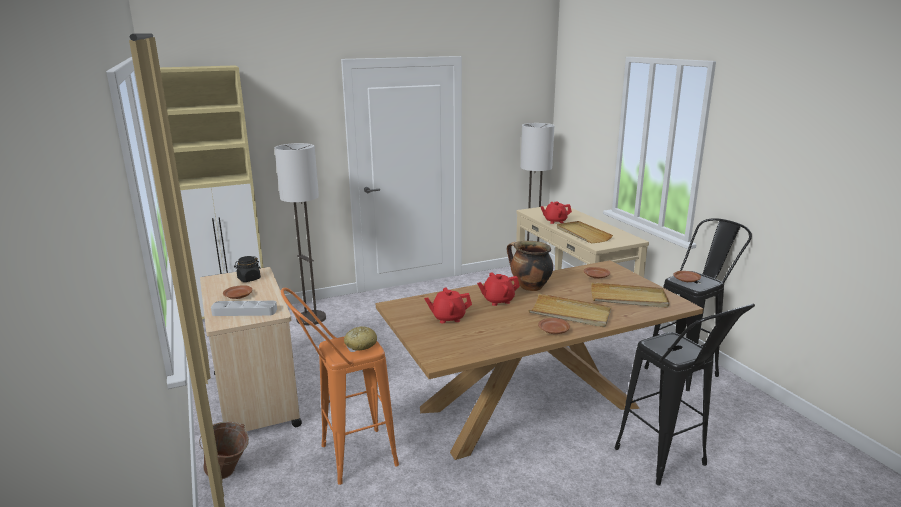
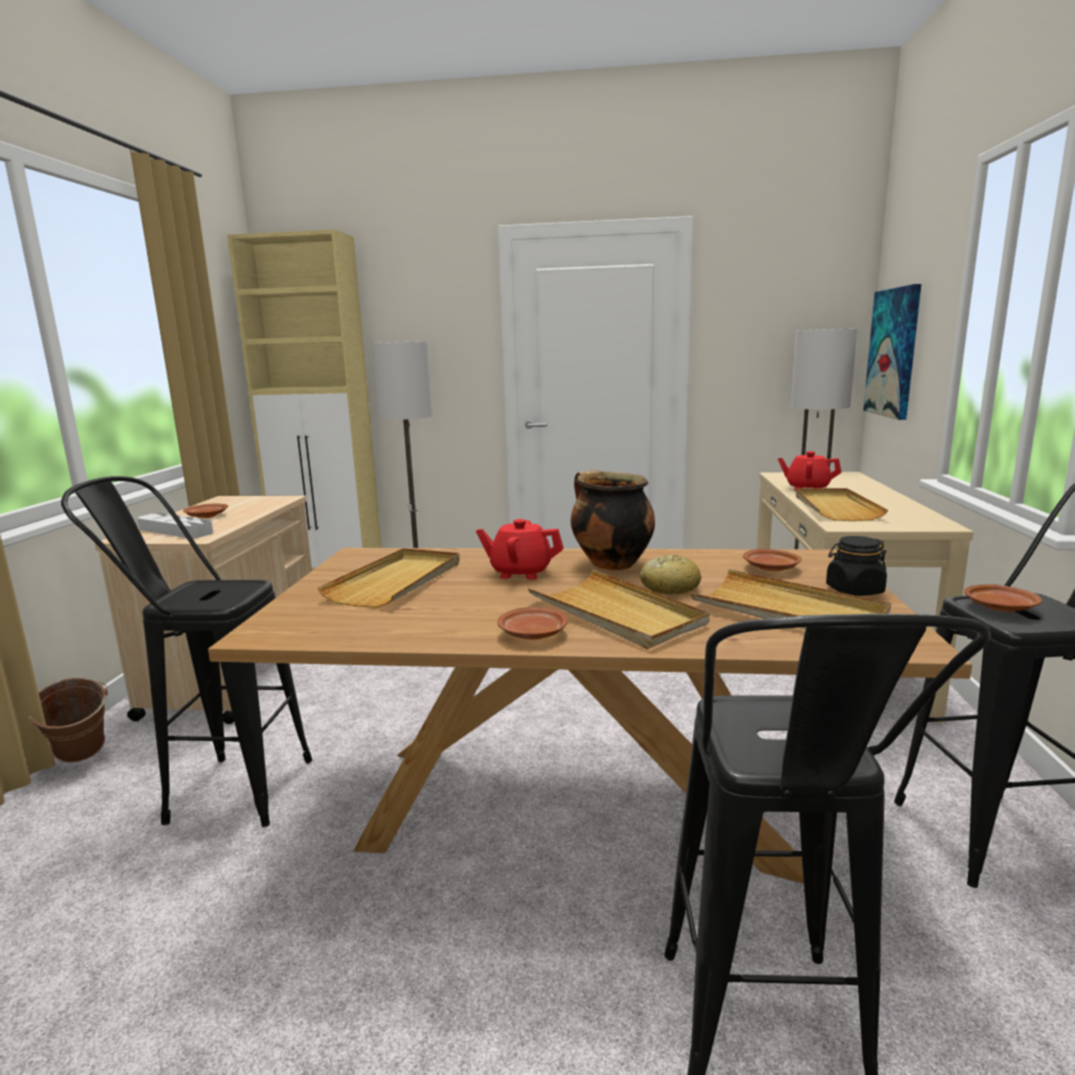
camera: 30 degrees right, 5 degrees down
black jar [234,256,261,282] -> black jar moved to [826,536,887,596]
orange stool [281,288,399,485] -> black stool [61,476,312,827]
bread [344,326,377,351] -> bread moved to [640,555,701,594]
red teapot [424,287,472,323] -> beige tray [317,548,460,608]
none -> picture [863,284,921,420]

